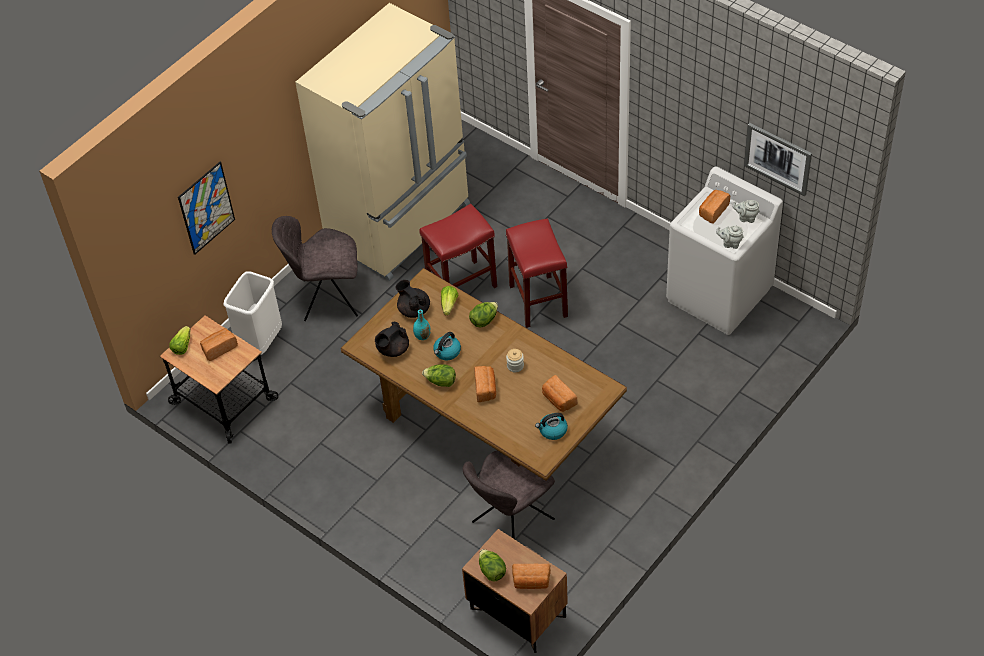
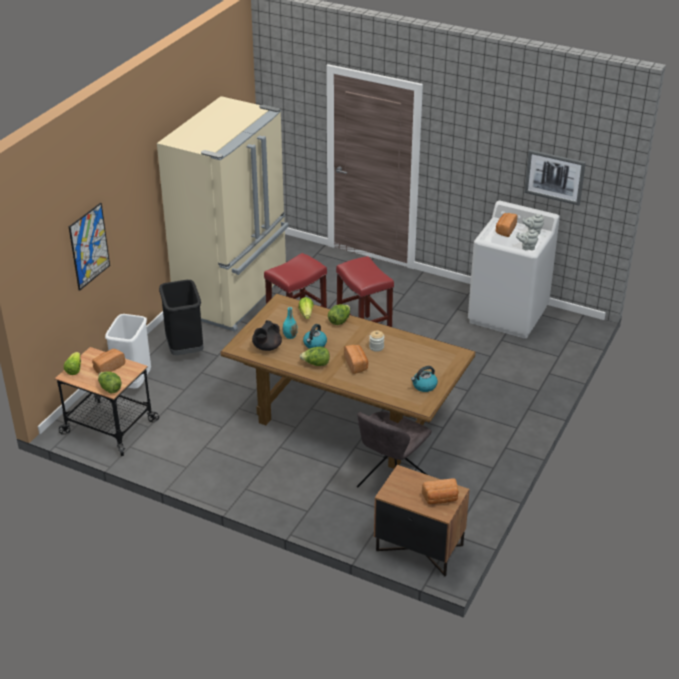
camera: 15 degrees left, 15 degrees down
grey chair [272,216,358,321] -> black trash can [159,280,204,355]
black teapot [395,280,430,318] -> none
lettuce [479,549,506,581] -> lettuce moved to [98,372,122,394]
bread [542,375,577,412] -> none

